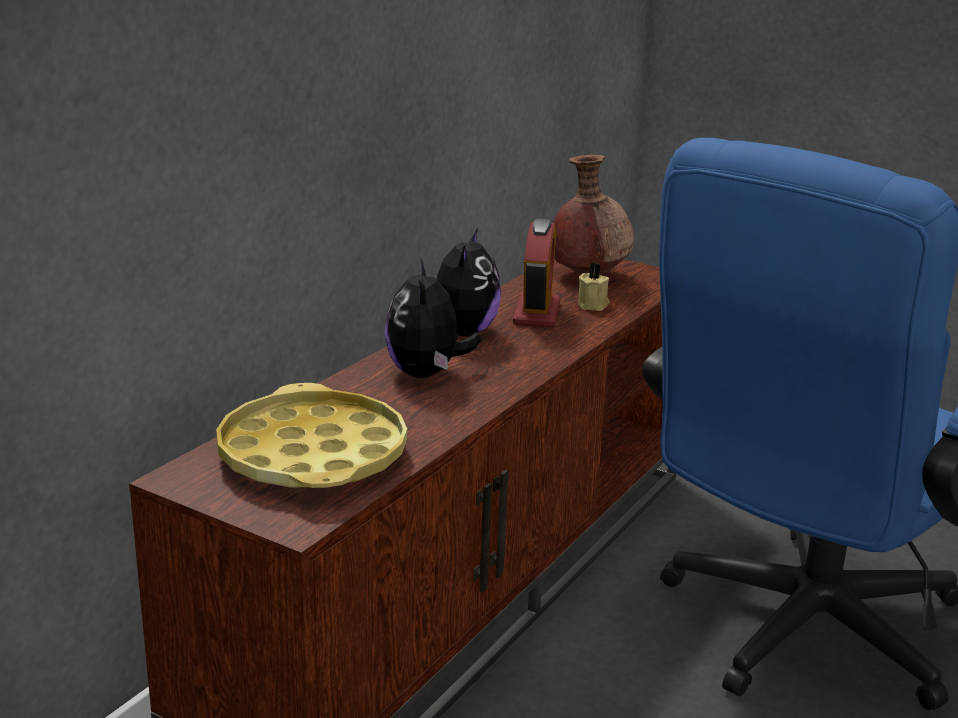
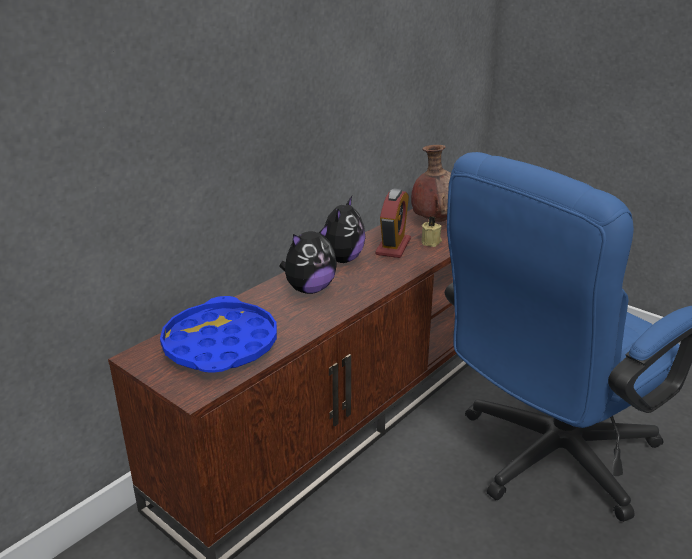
camera: 10 degrees right, 5 degrees up
yellow tray [216,383,407,488] -> blue tray [160,296,277,373]
plush toy [385,258,481,378] -> plush toy turned 135 degrees counterclockwise [279,224,337,294]

